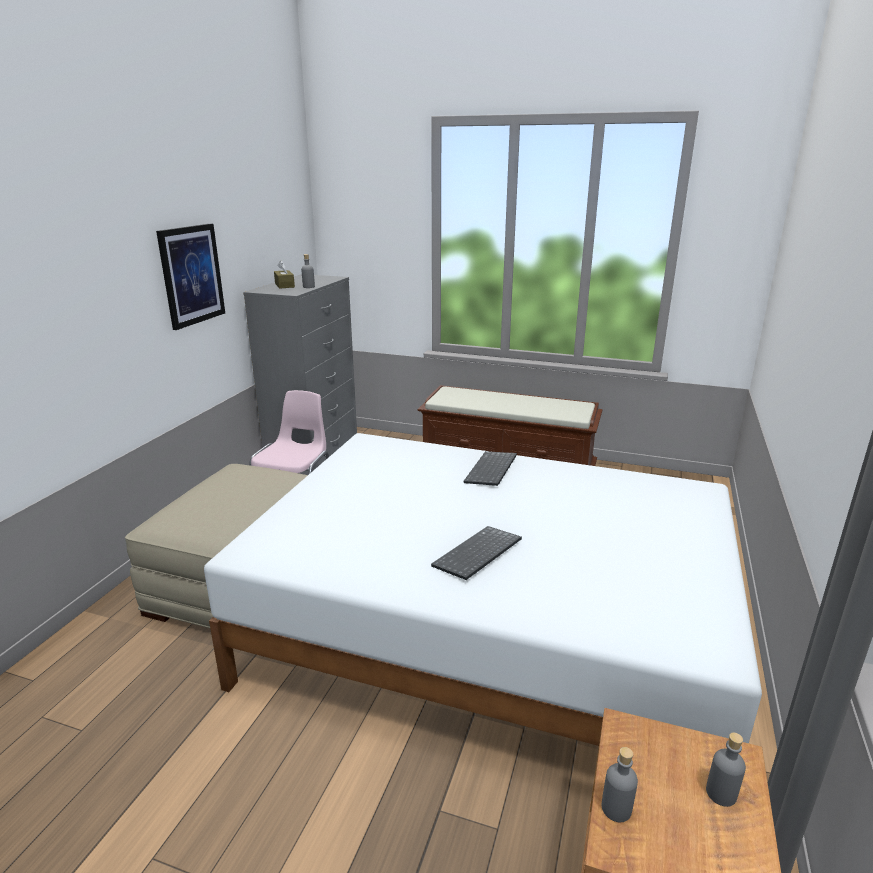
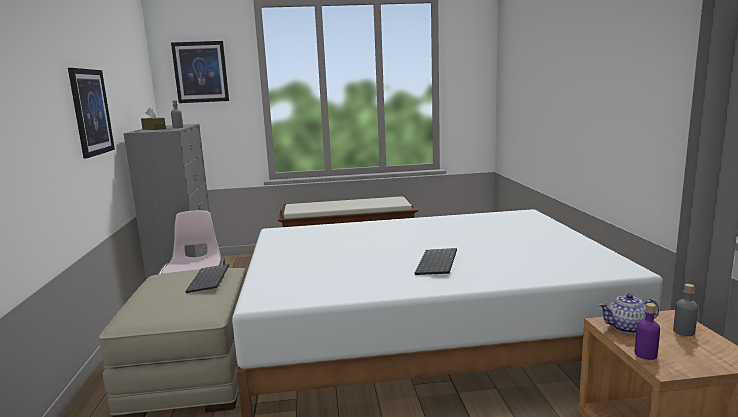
camera: 25 degrees left, 10 degrees down
keyboard [464,451,517,486] -> keyboard moved to [185,264,229,293]
grey bottle [602,747,638,822] -> purple bottle [635,303,660,360]
none -> picture [171,41,229,103]
none -> teapot [598,294,659,334]

